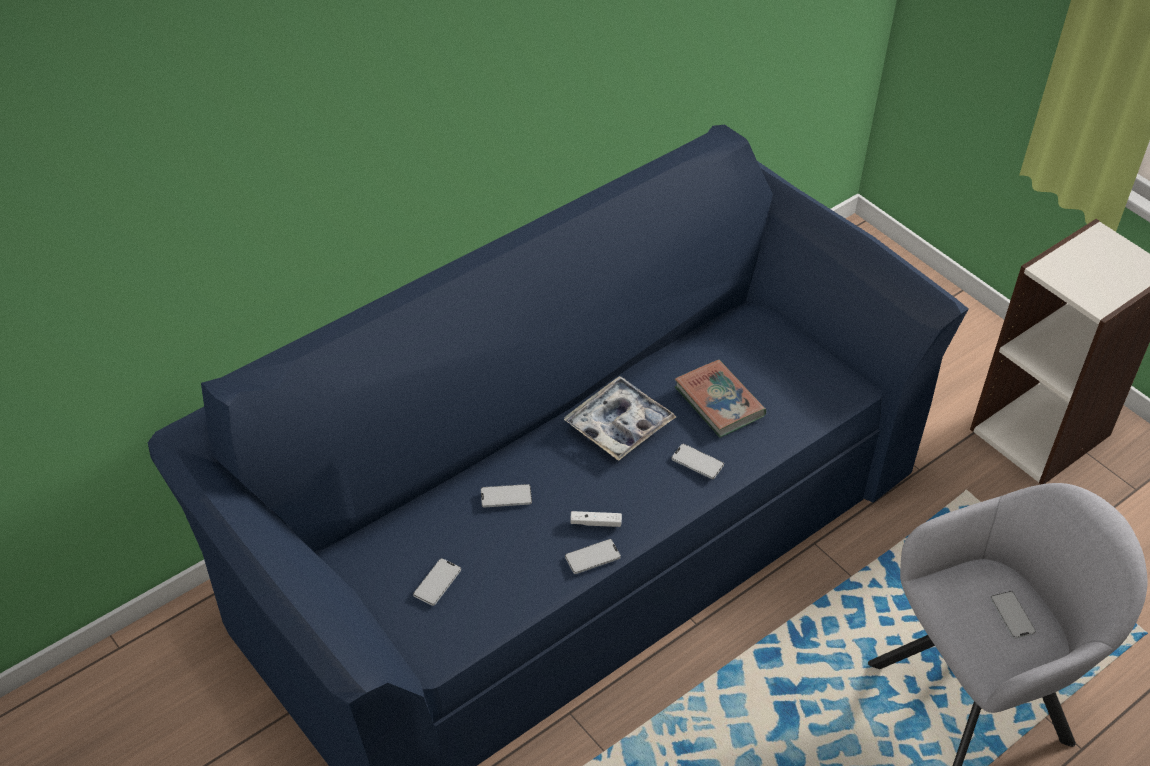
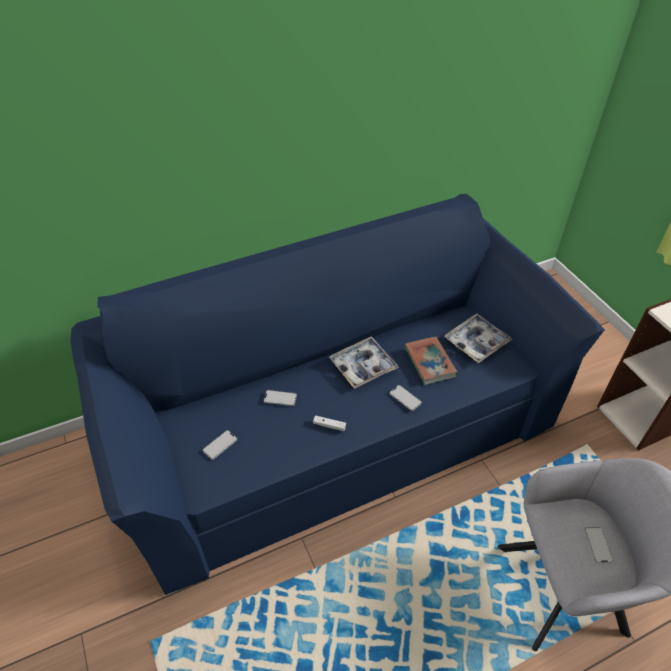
camera: 15 degrees right, 0 degrees up
phone [565,539,621,574] -> none
none -> tray [444,314,513,363]

